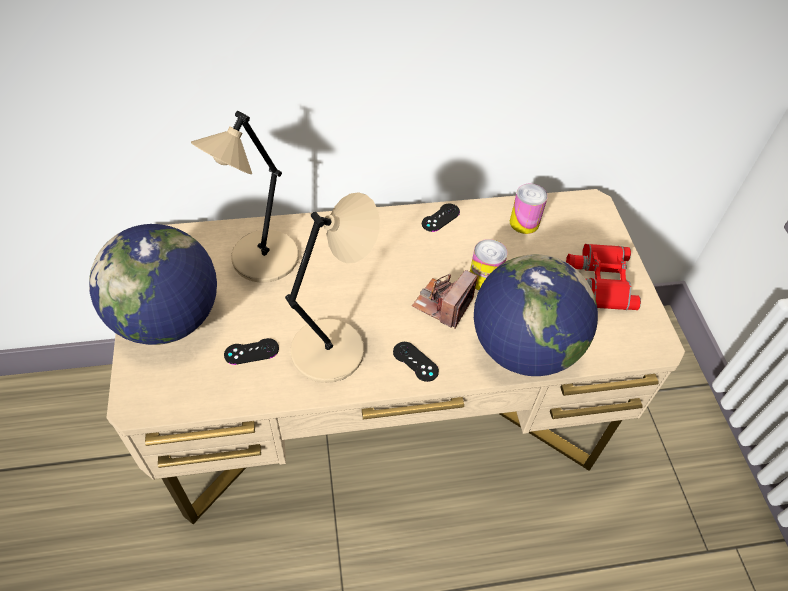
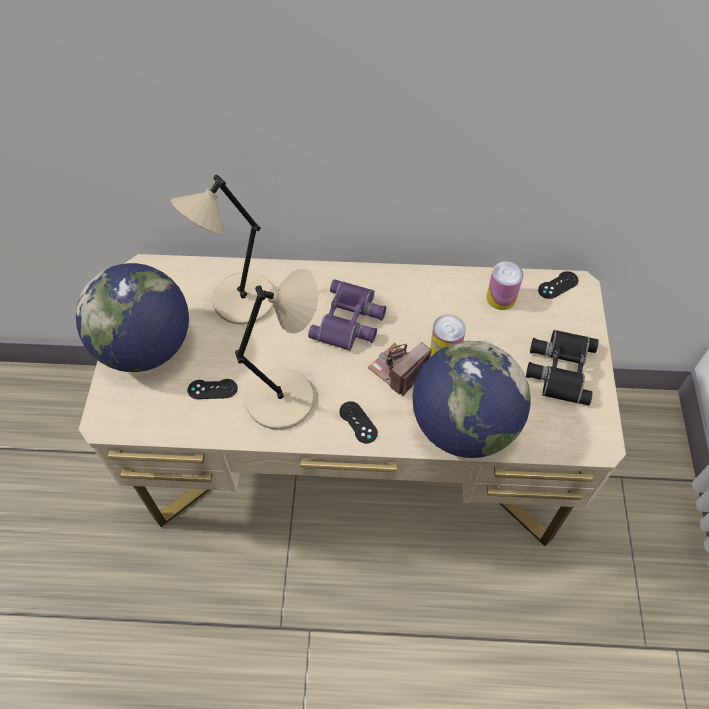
camera: 15 degrees right, 5 degrees up
black game controller [422,204,460,232] -> black game controller moved to [538,271,578,299]
red binoculars [566,244,641,310] -> black binoculars [526,330,599,405]
none -> purple binoculars [308,279,386,351]

